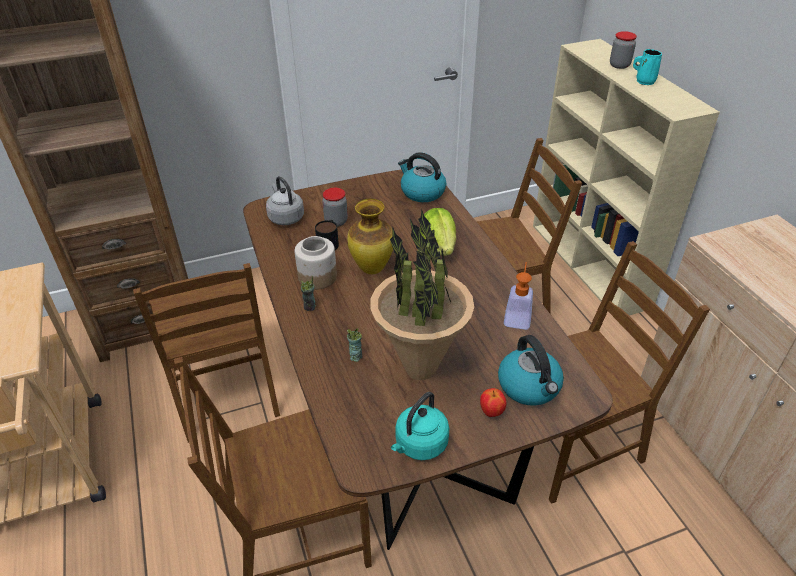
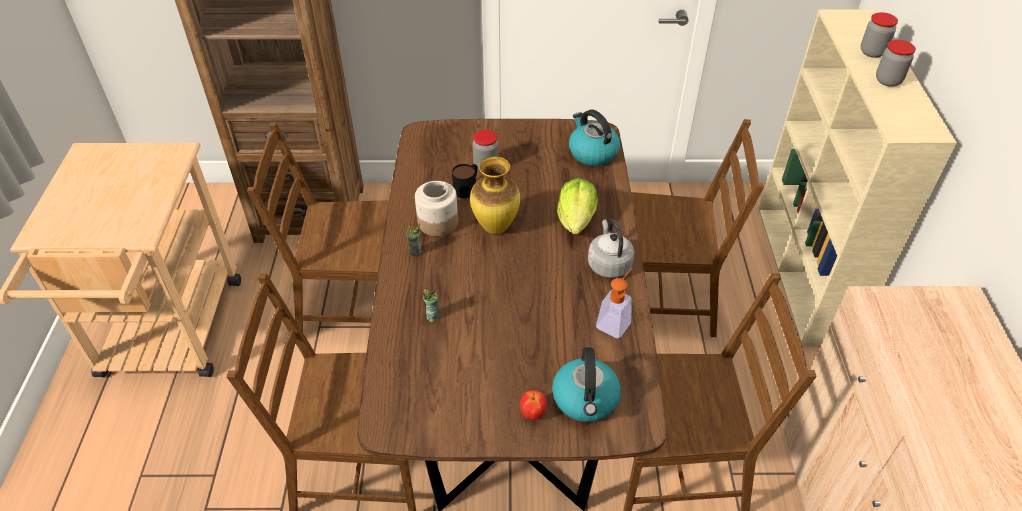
camera: 20 degrees right, 5 degrees up
brown chair [133,263,280,443] -> brown chair turned 90 degrees clockwise [247,122,389,332]
grey kettle [266,176,304,225] -> grey kettle moved to [588,219,635,278]
potted plant [371,208,474,380] -> none
turquoise kettle [391,392,449,460] -> none
turquoise mug [633,49,662,85] -> jar [876,40,916,87]

